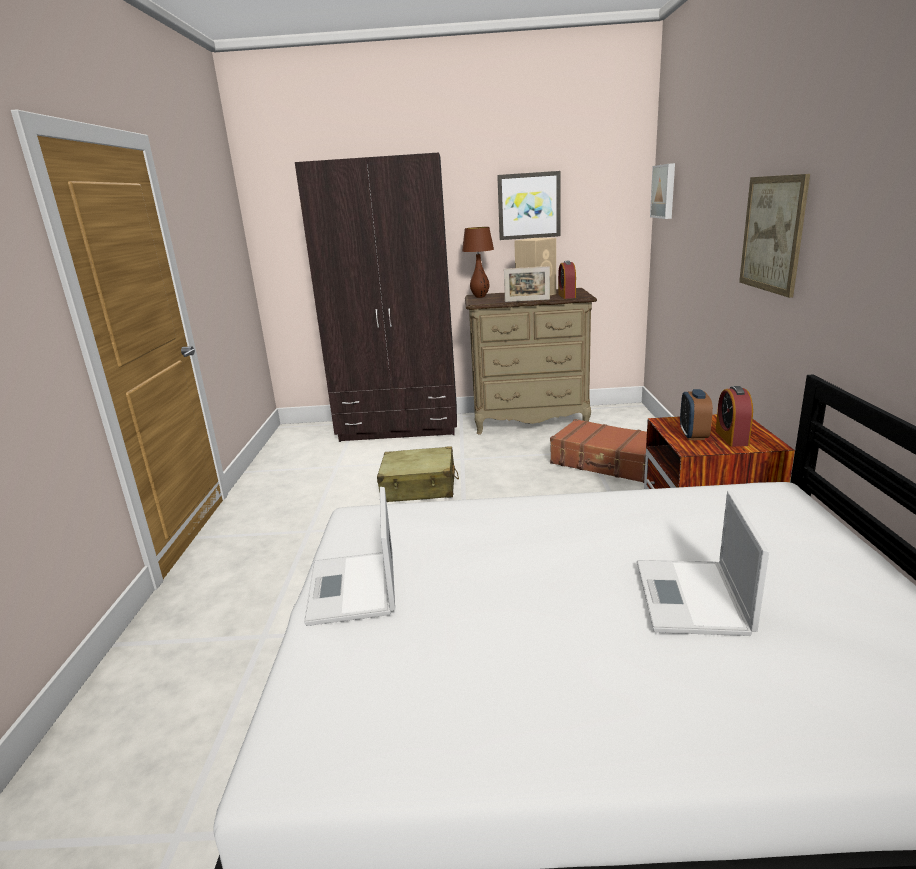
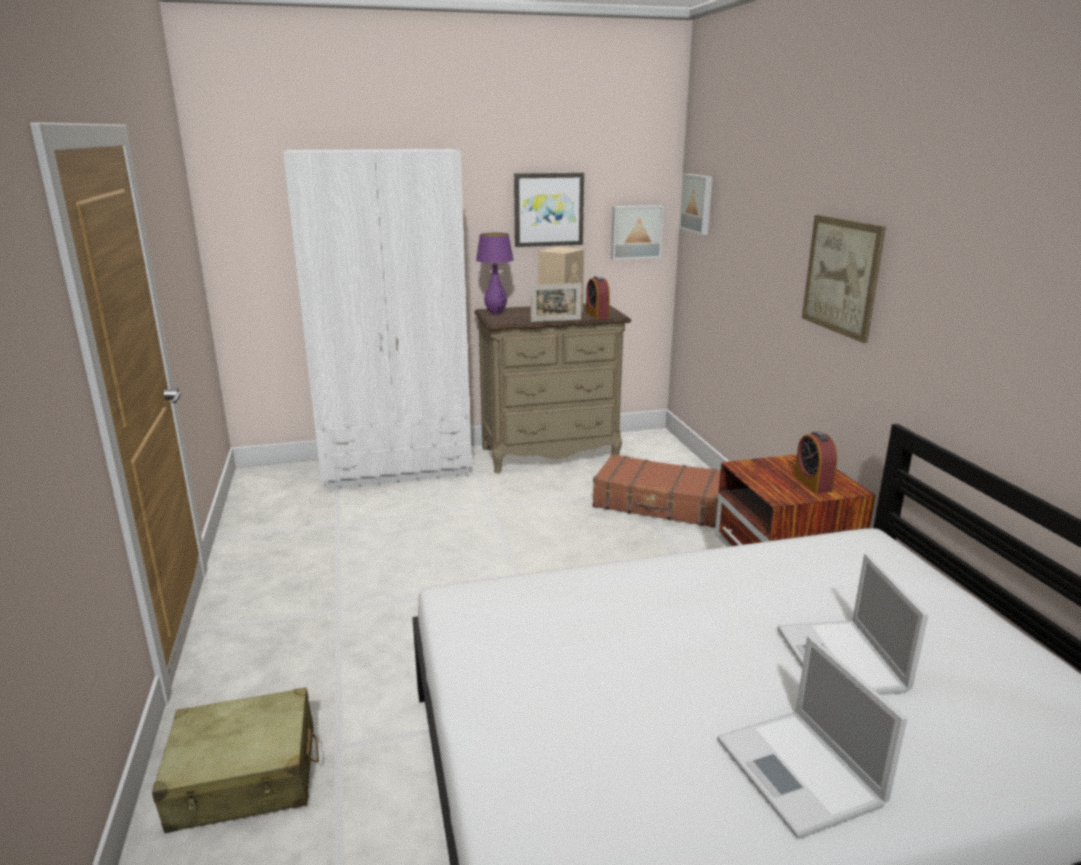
camera: 15 degrees left, 0 degrees up
brown wardrobe [295,152,457,442] -> white wardrobe [283,149,472,490]
laptop [304,487,395,626] -> laptop moved to [717,636,907,839]
beige suitcase [377,446,459,502] -> beige suitcase moved to [152,688,319,833]
brown table lamp [462,227,494,298] -> purple table lamp [476,233,514,314]
alarm clock [680,389,713,440] -> none
none -> picture [611,205,664,260]

